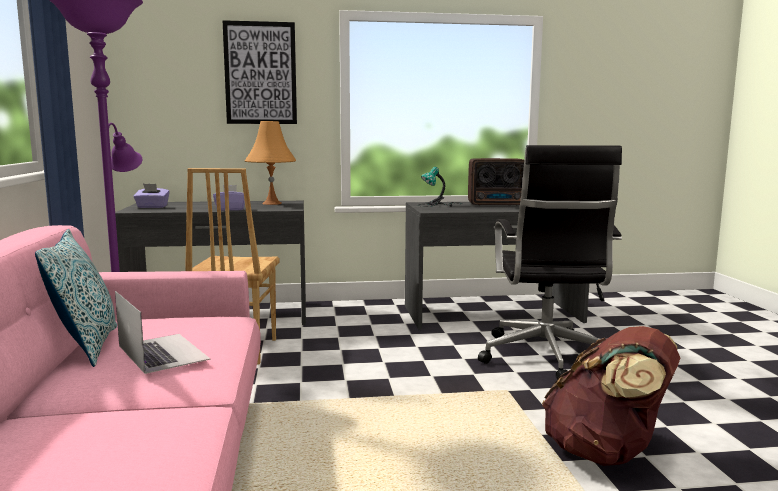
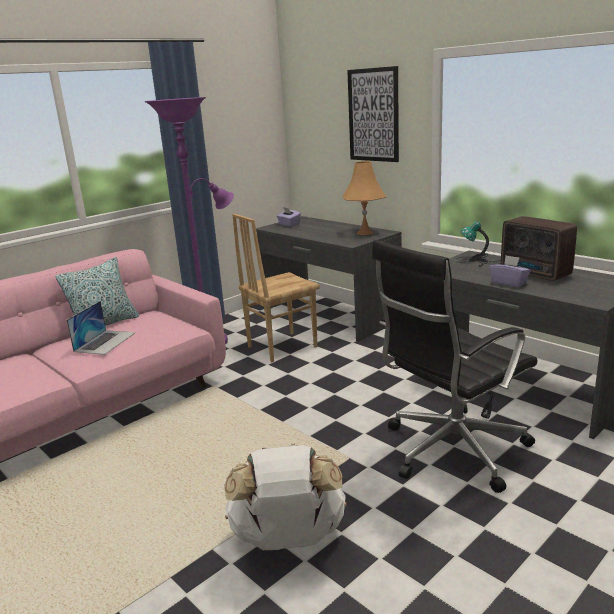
camera: 55 degrees right, 10 degrees up
purple tissue box [213,185,245,211] -> purple tissue box moved to [489,255,531,287]
brown backpack [542,326,680,466] -> white backpack [224,444,347,550]

